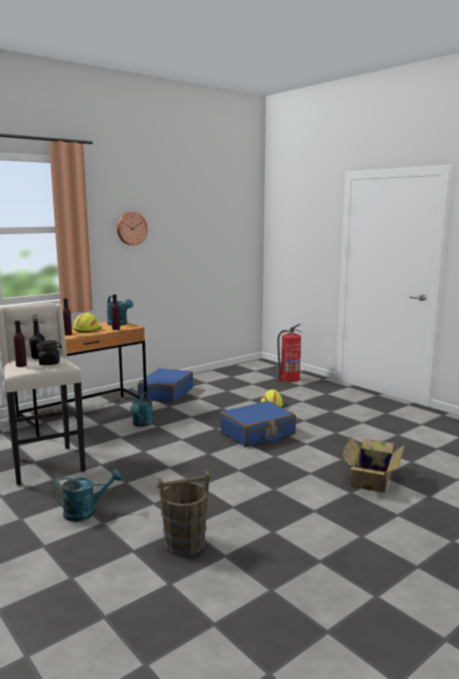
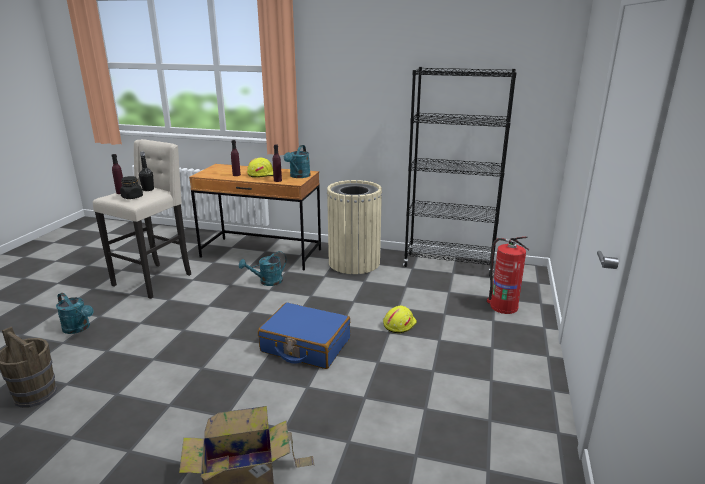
camera: 55 degrees right, 10 degrees up
wall clock [117,212,148,245] -> none
blue suitcase [137,368,193,403] -> beige trash can [327,180,382,274]
none -> black bookcase [403,67,517,277]

